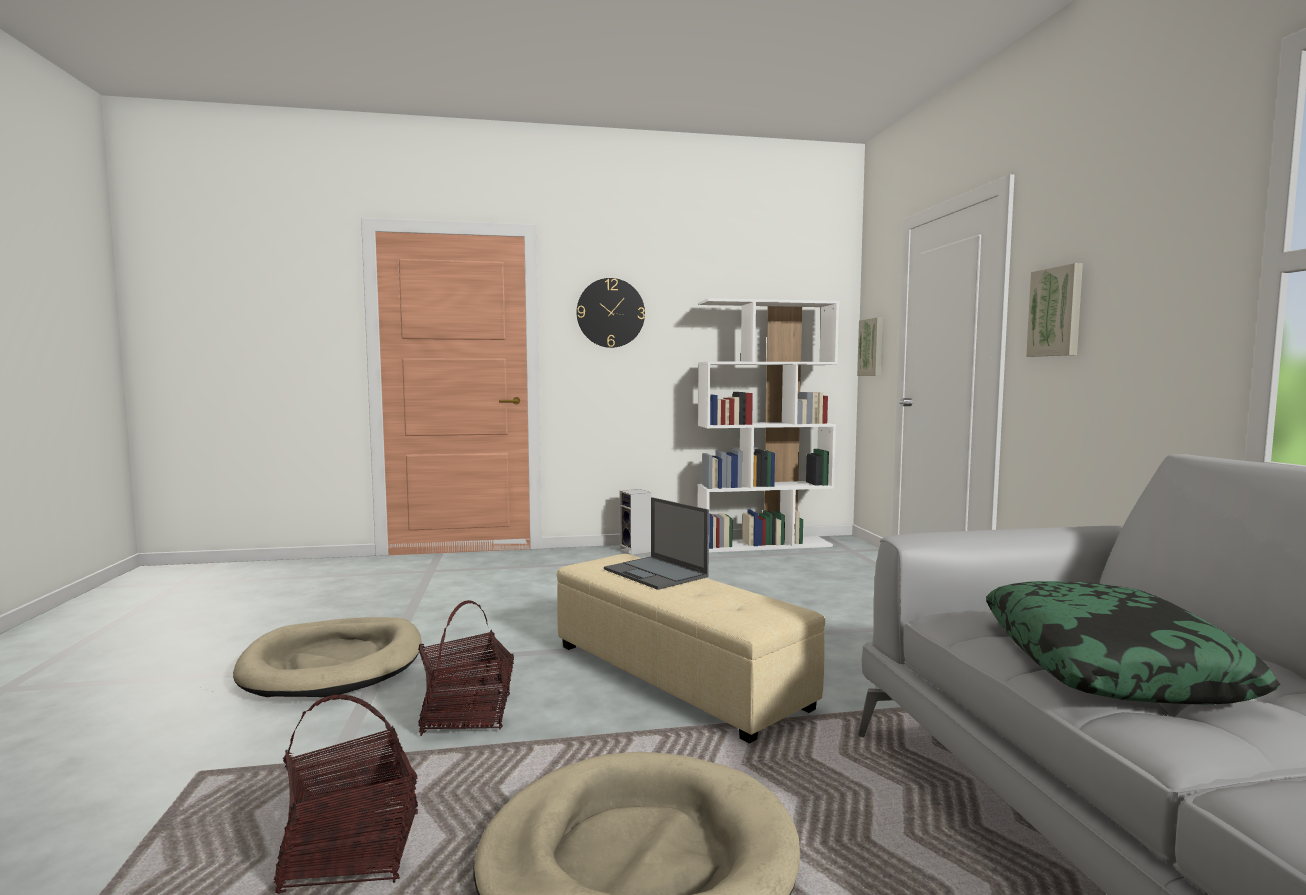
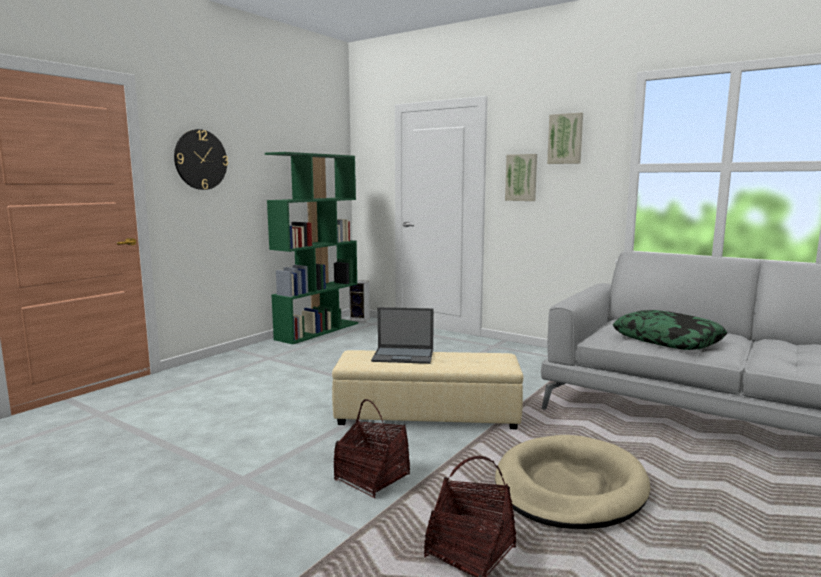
camera: 45 degrees left, 5 degrees up
beige dog bed [233,617,421,697] -> none
speaker [620,489,651,555] -> speaker moved to [349,280,370,322]
white bookcase [698,298,839,553] -> green bookcase [265,152,358,345]
picture [857,317,883,376] -> picture moved to [547,112,583,164]

